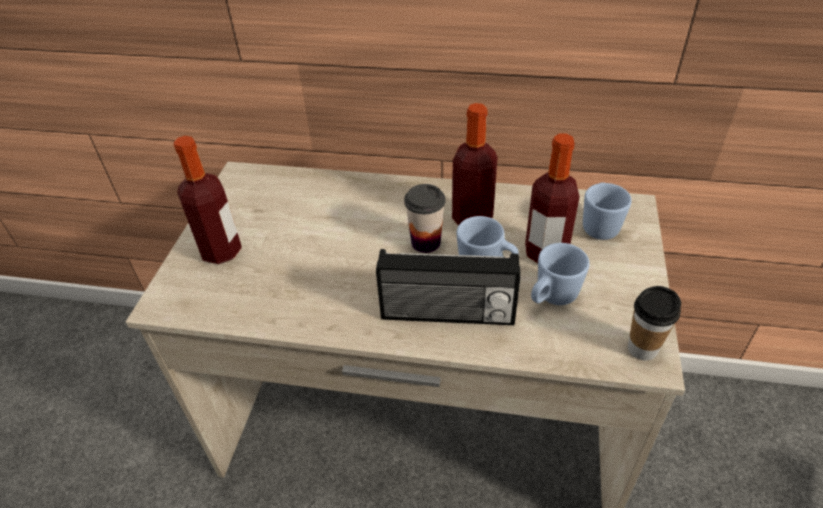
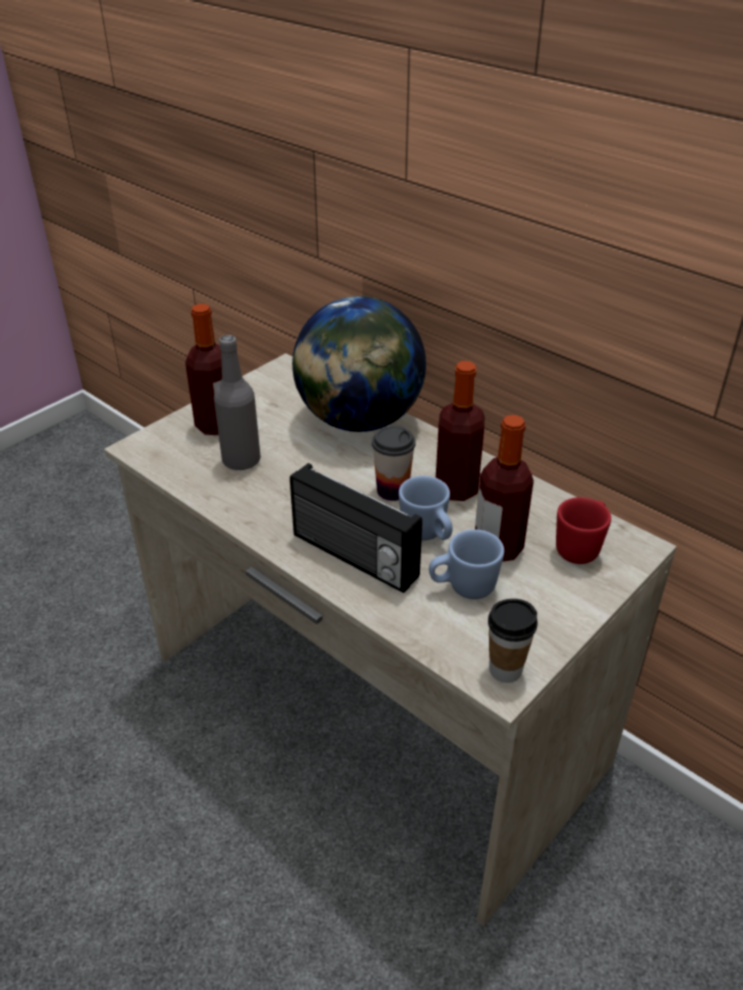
camera: 30 degrees right, 5 degrees down
blue mug [583,182,632,240] -> red mug [556,497,611,564]
none -> grey bottle [214,335,261,470]
none -> globe [292,296,426,432]

